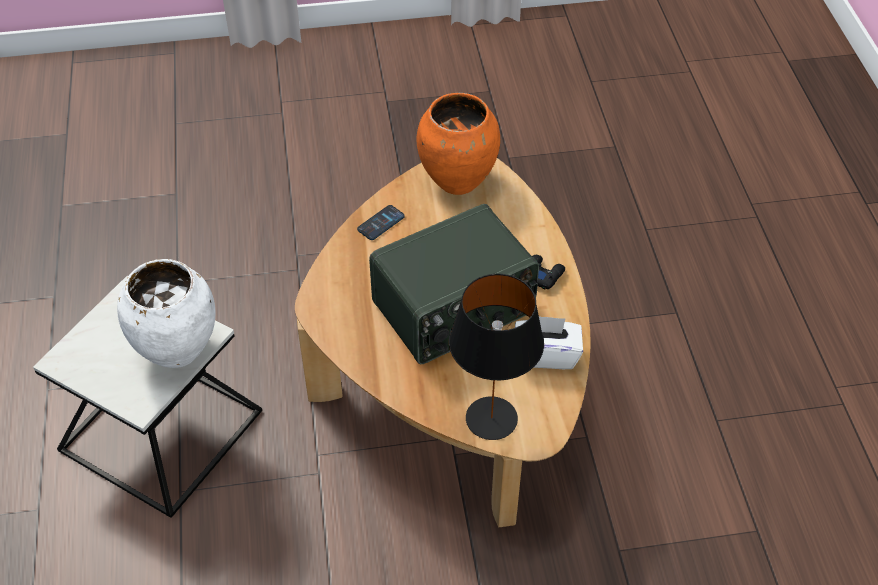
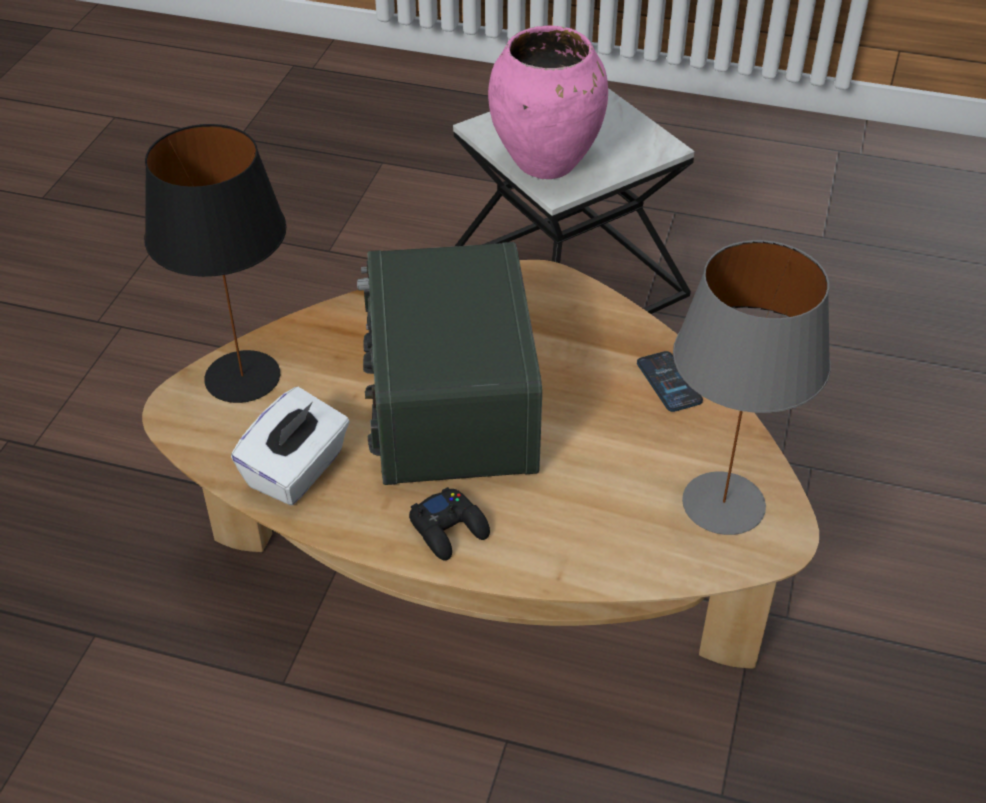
camera: 115 degrees right, 5 degrees down
white vase [117,259,215,368] -> pink vase [488,26,608,179]
orange vase [417,93,500,195] -> grey table lamp [673,240,830,535]

